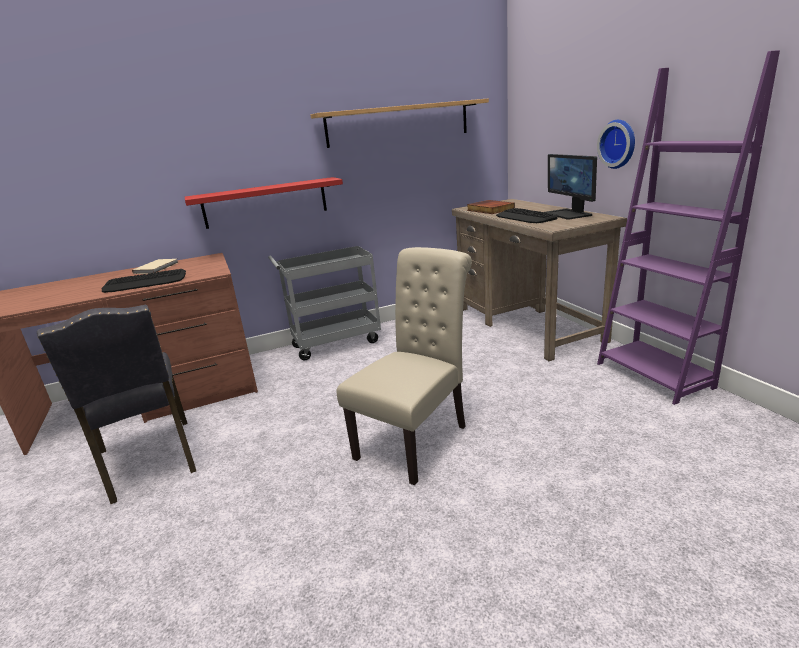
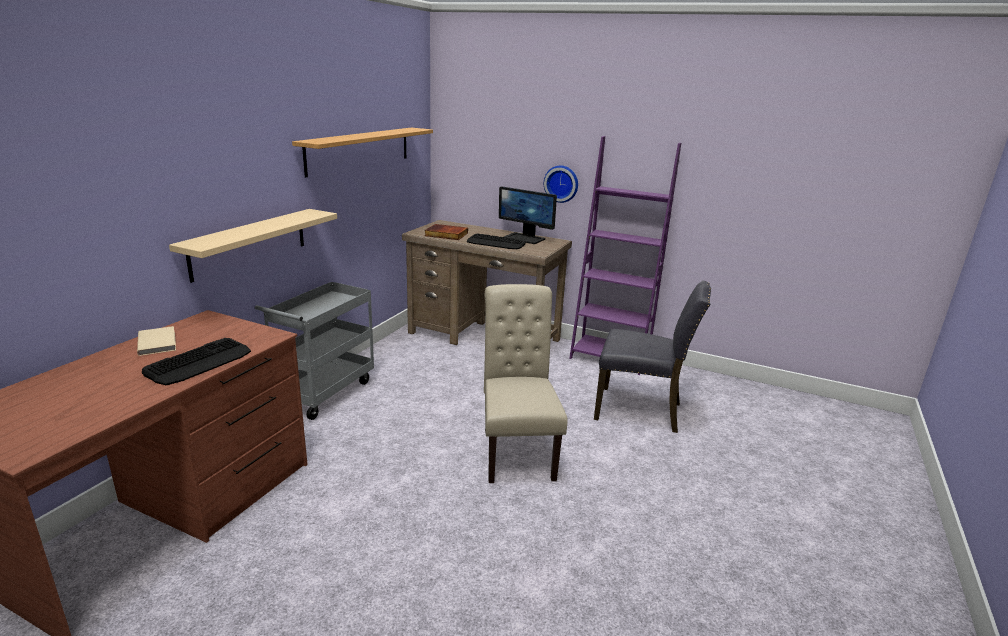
camera: 45 degrees left, 0 degrees up
grey chair [37,305,196,504] -> grey chair moved to [594,281,711,433]
red shelf [185,177,343,229] -> beige shelf [169,209,337,283]

